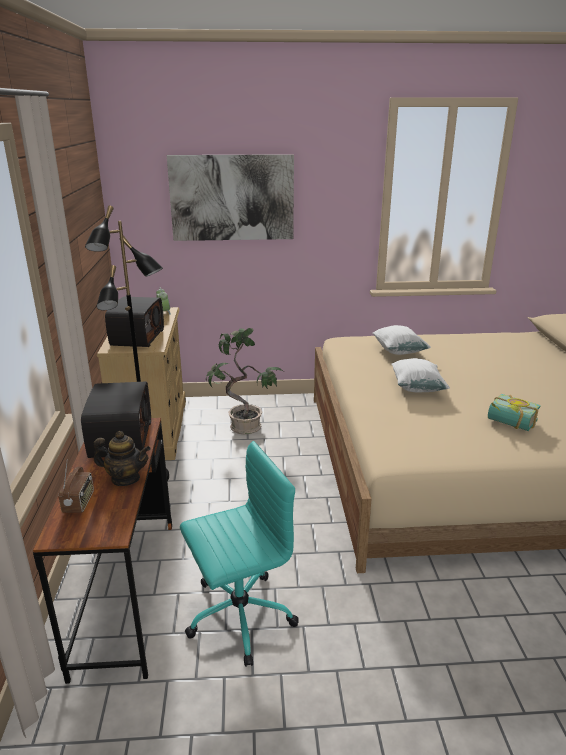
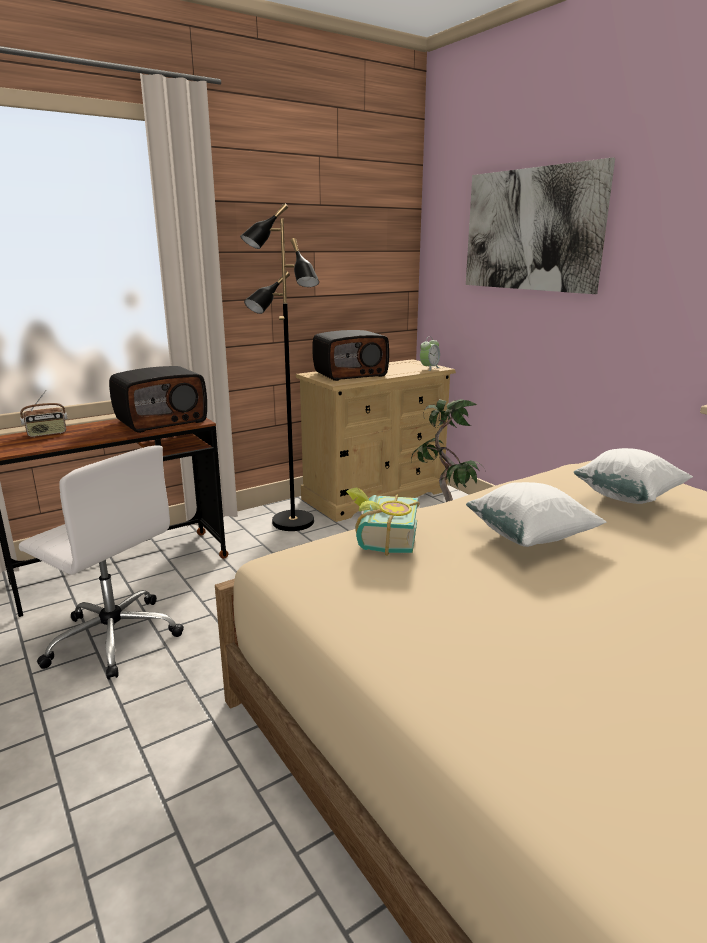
camera: 60 degrees right, 5 degrees down
teapot [94,431,150,486] -> none
turquoise office chair [180,441,299,667] -> white office chair [19,445,184,680]
book [488,394,541,431] -> book moved to [346,488,420,556]

